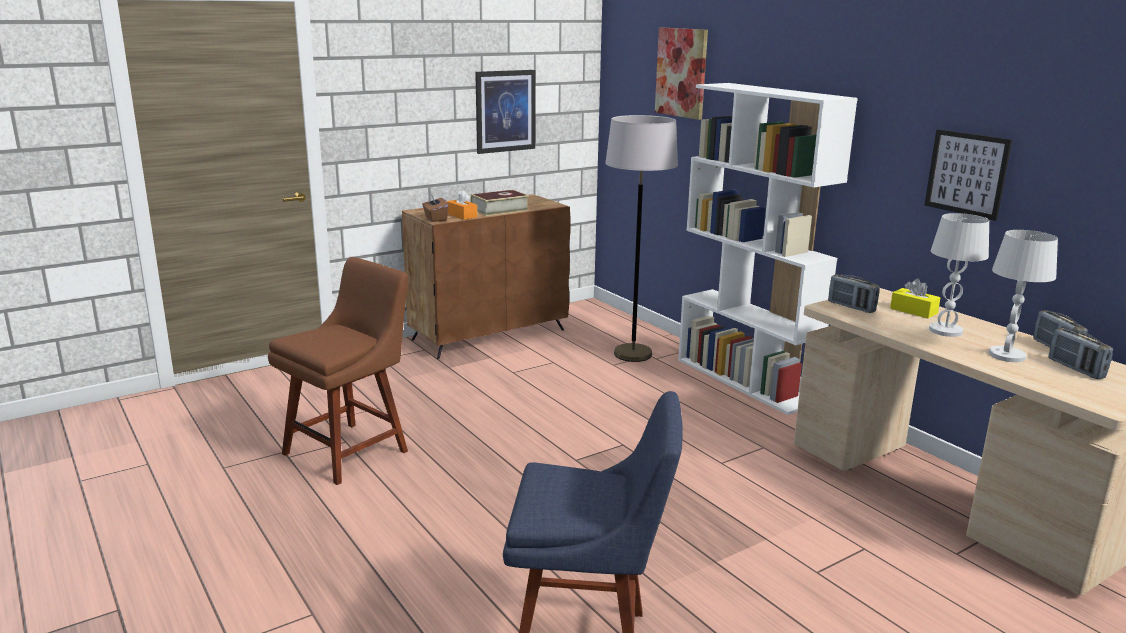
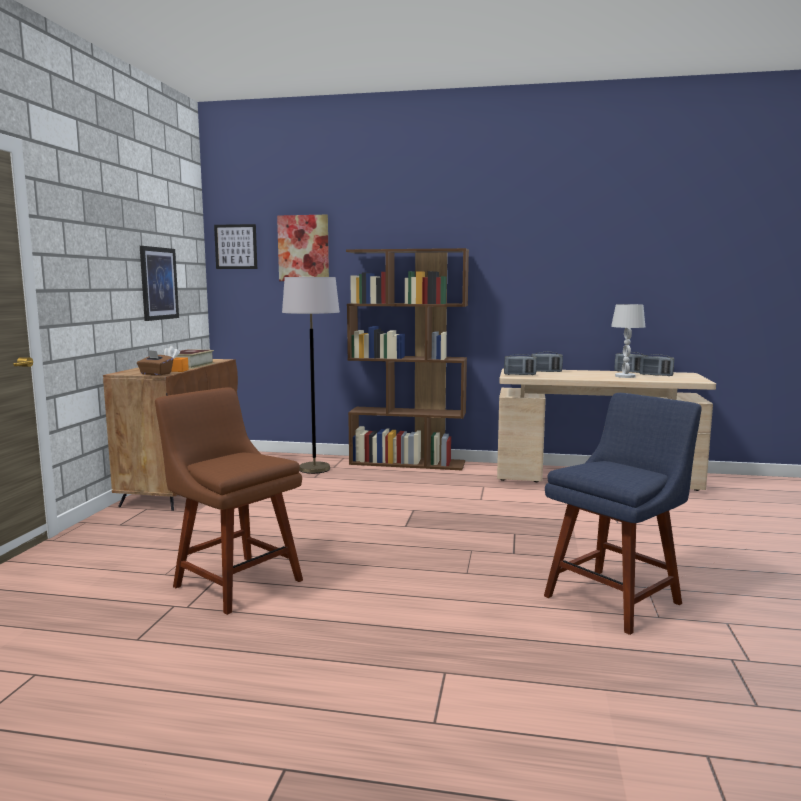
camera: 45 degrees left, 10 degrees down
brown chair [268,257,408,485] -> brown chair turned 45 degrees counterclockwise [155,387,303,615]
white bookcase [678,83,858,415] -> brown bookcase [346,248,469,470]
yellow tissue box [890,279,941,318] -> radio [531,352,563,372]
picture [924,129,1012,221] -> picture moved to [214,224,257,269]
white table lamp [929,213,989,337] -> none

